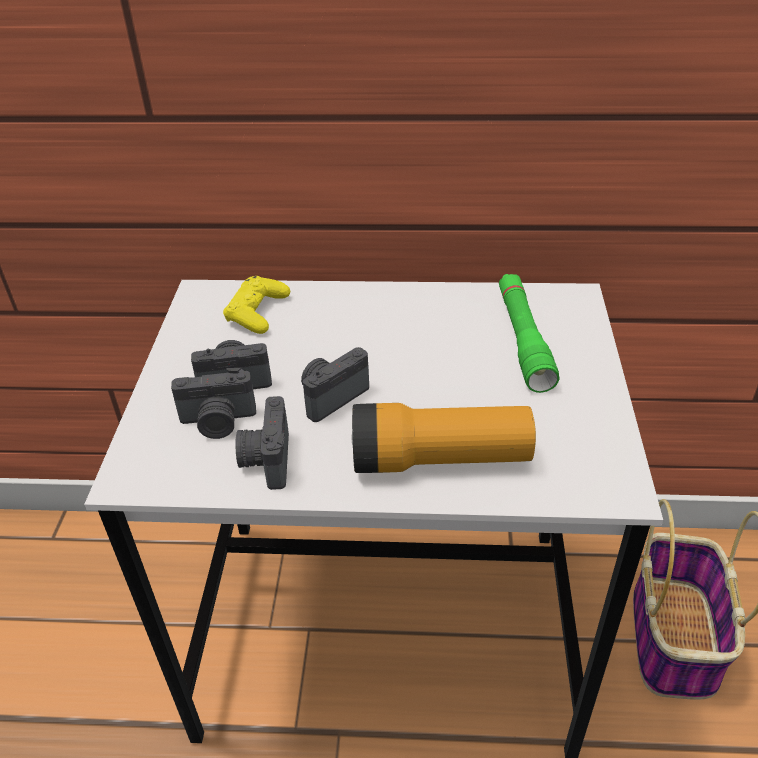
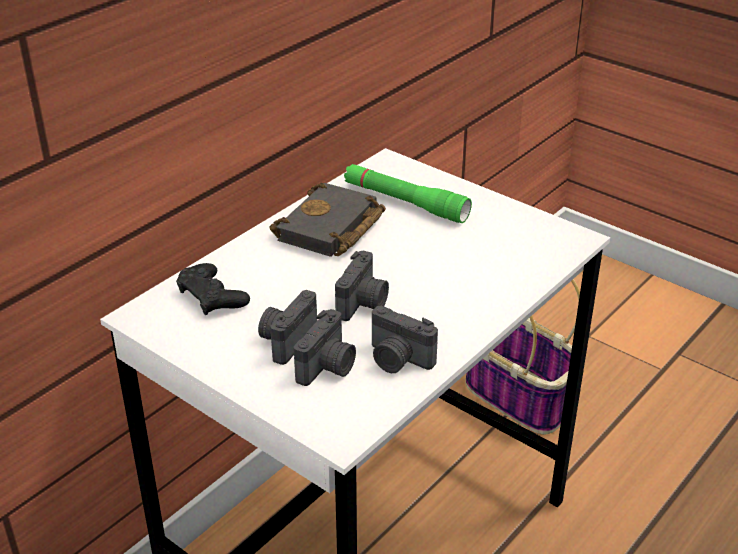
camera: 55 degrees left, 5 degrees down
yellow game controller [223,276,290,334] -> black game controller [176,263,250,315]
camera [301,347,369,422] -> camera turned 150 degrees counterclockwise [335,251,389,321]
flashlight [351,403,536,473] -> none
none -> black book [269,183,386,257]

